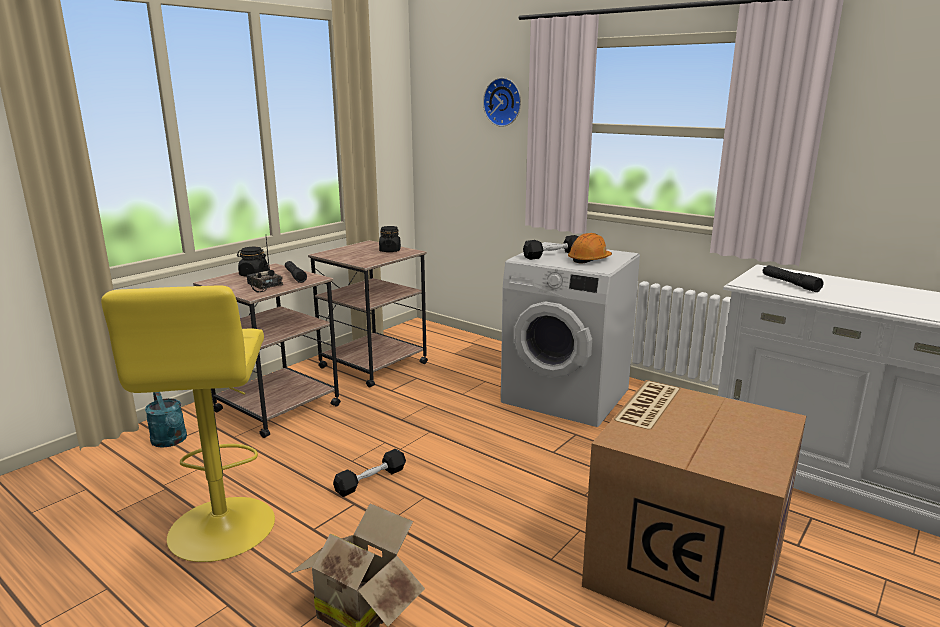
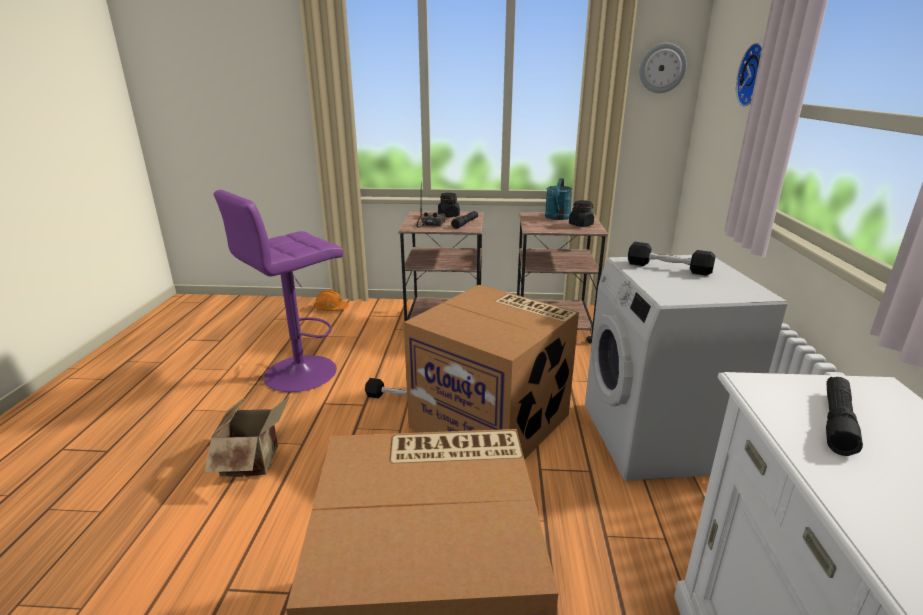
camera: 55 degrees right, 5 degrees up
yellow stool [101,285,275,562] -> purple stool [213,190,343,392]
turquoise watering can [145,392,187,448] -> turquoise watering can moved to [545,178,572,220]
orange hard hat [568,233,612,264] -> orange hard hat moved to [314,290,348,310]
none -> cardboard box [404,285,579,460]
none -> wall clock [639,43,687,93]

